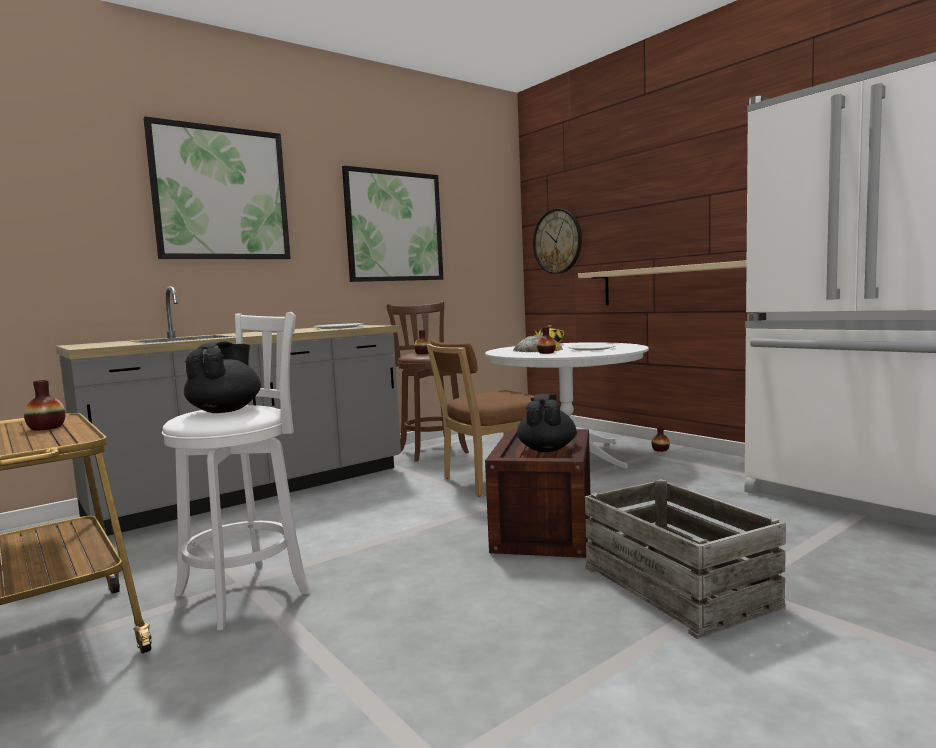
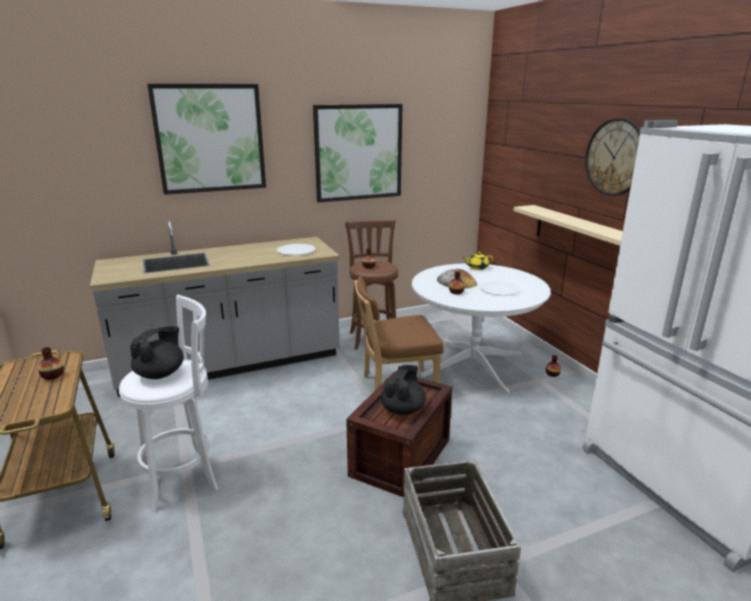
camera: 15 degrees right, 15 degrees up
wall clock [533,209,582,274] -> wall clock moved to [585,118,640,196]

